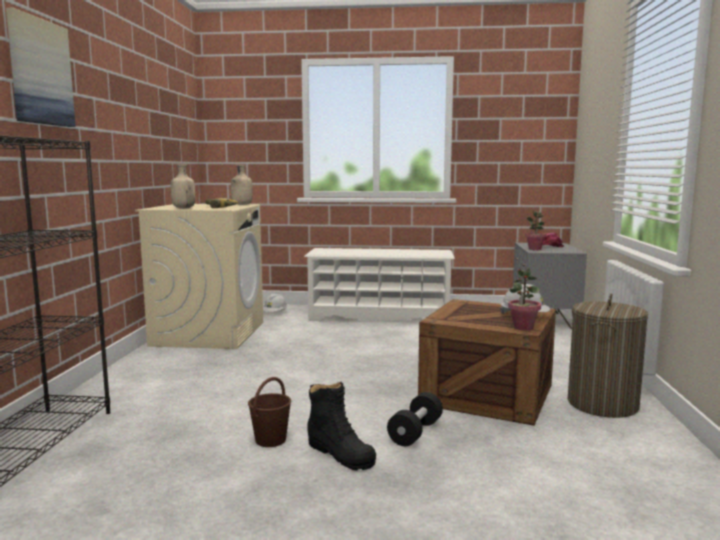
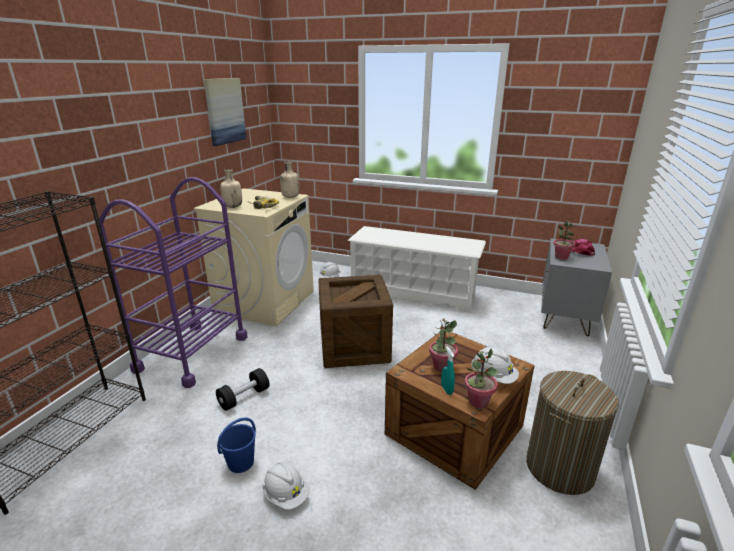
camera: 15 degrees right, 15 degrees up
picture [6,8,76,127] -> picture moved to [204,78,247,146]
brown bucket [248,377,291,447] -> blue bucket [217,418,256,473]
black boot [307,382,376,471] -> white hard hat [262,463,309,510]
black dumbbell [387,392,443,446] -> black dumbbell moved to [216,368,270,411]
none -> purple cart [99,177,248,388]
none -> crate [318,275,393,368]
none -> potted plant [429,318,458,372]
none -> turquoise spray bottle [441,347,455,395]

